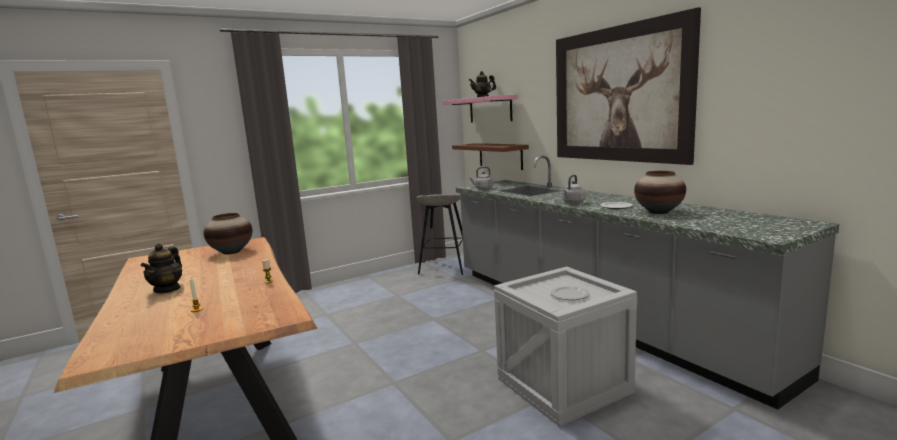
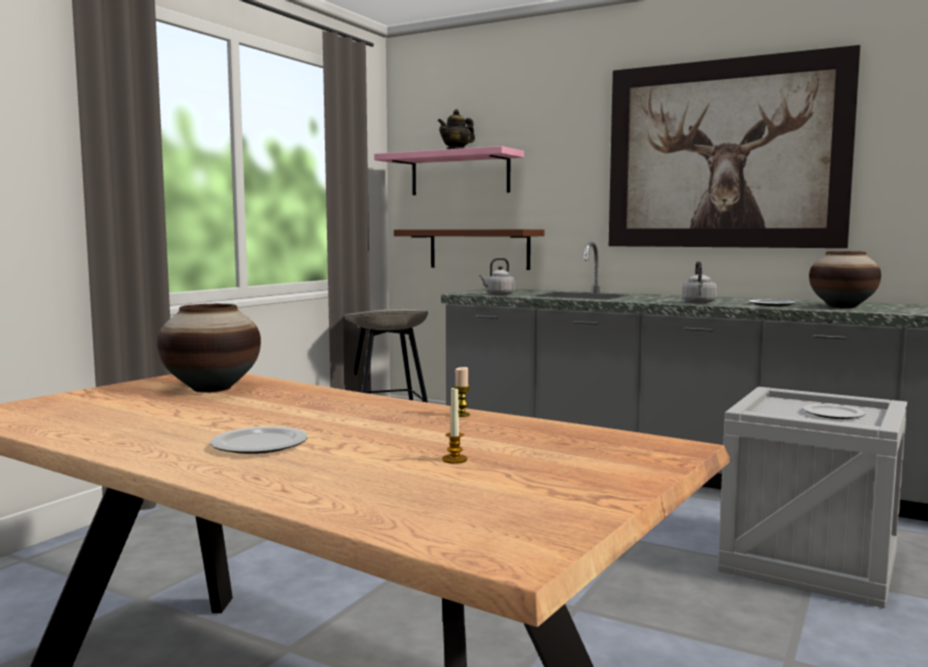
camera: 30 degrees left, 5 degrees down
teapot [141,243,182,293] -> plate [210,426,308,454]

